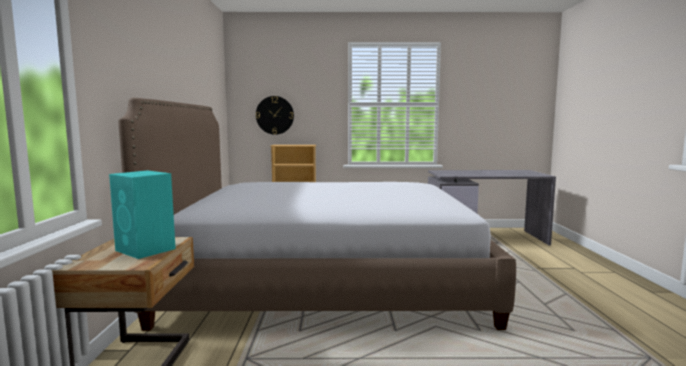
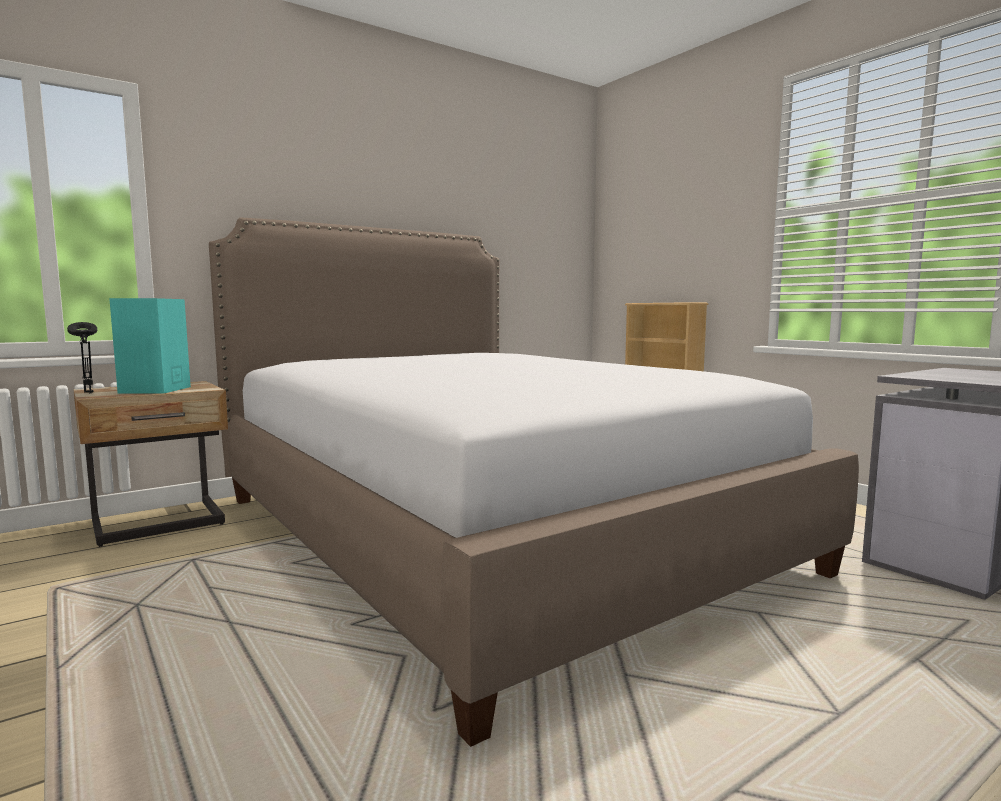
camera: 55 degrees right, 0 degrees up
wall clock [256,96,294,135] -> none
none -> black table lamp [67,322,97,393]

